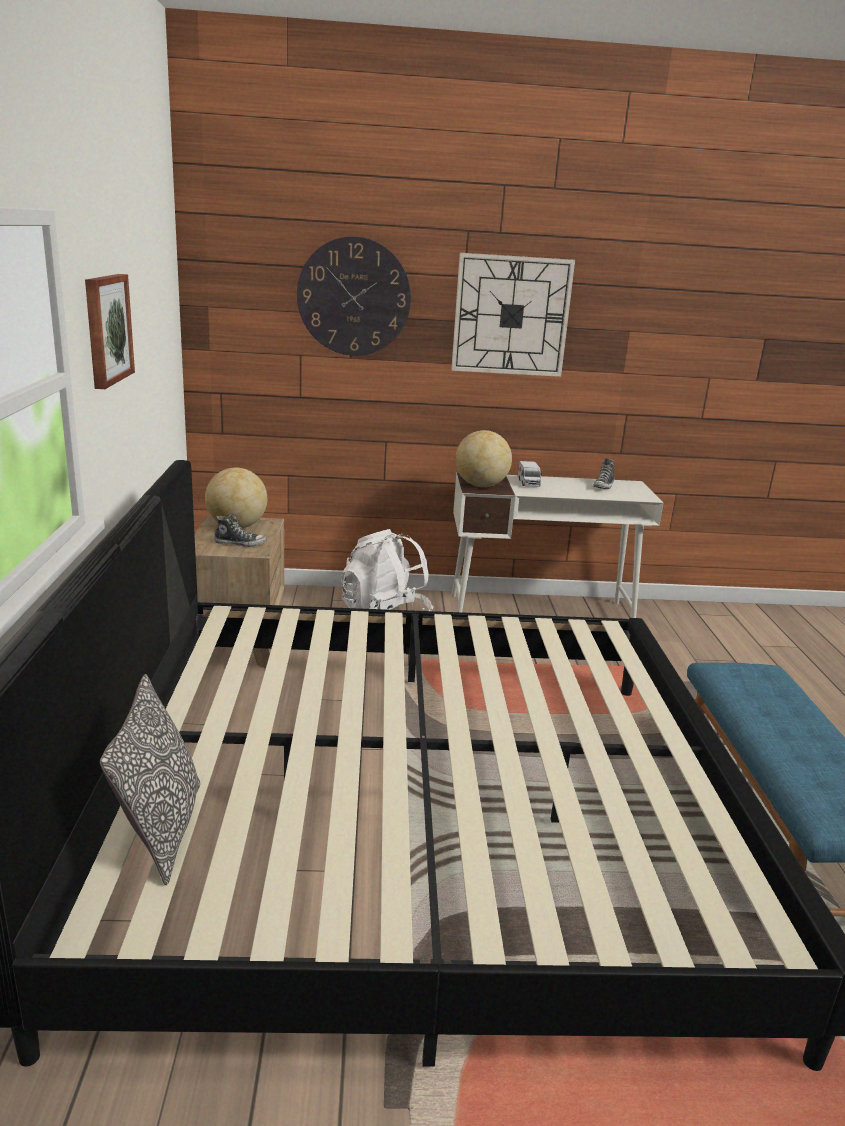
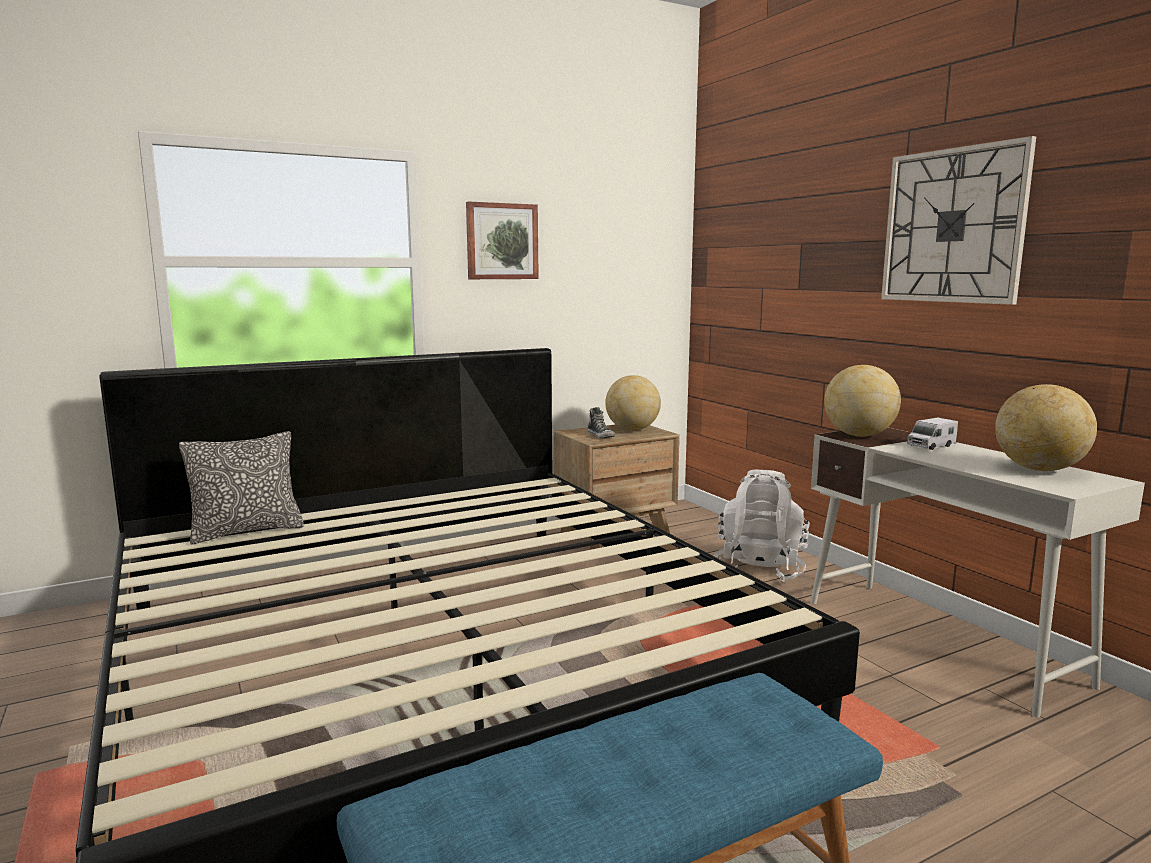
camera: 65 degrees right, 10 degrees down
wall clock [297,236,411,356] -> none
shoe [593,458,614,489] -> globe [995,384,1097,471]

